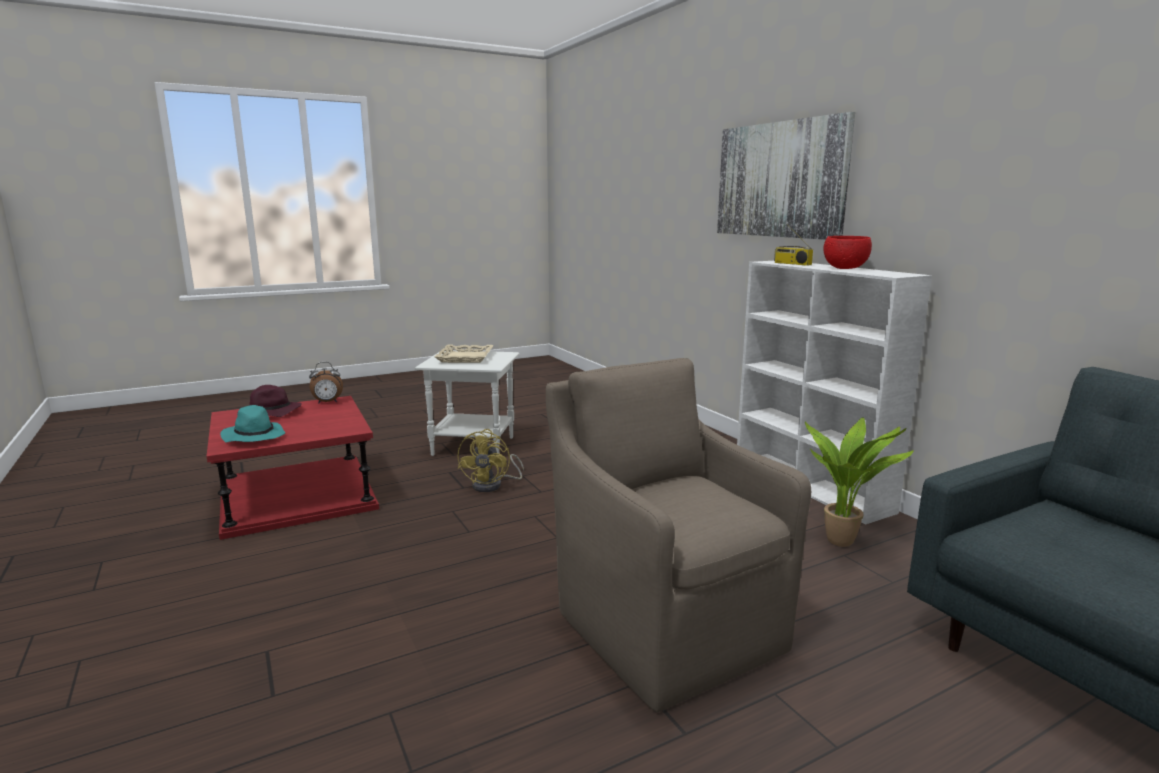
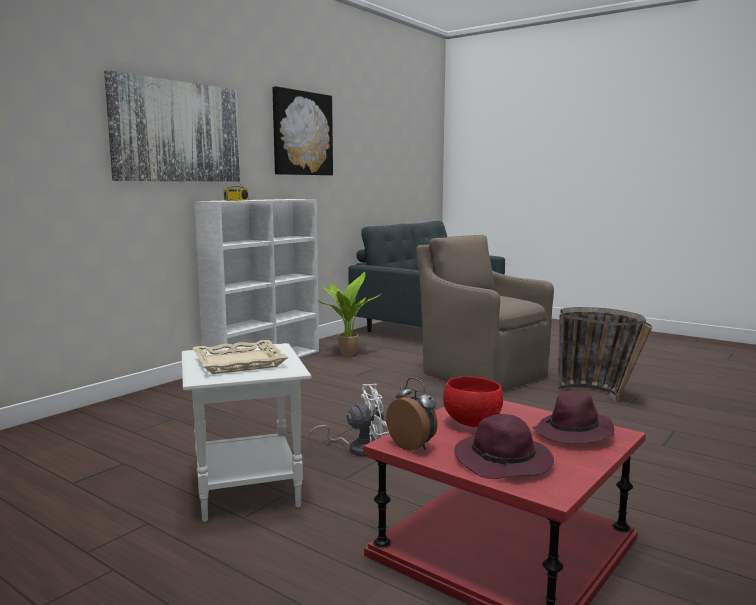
camera: 115 degrees left, 5 degrees down
turquoise hat [220,405,285,443] -> purple hat [533,390,614,444]
yellow fan [457,429,524,492] -> white fan [308,384,389,456]
brown armchair [546,358,811,712] -> brown armchair turned 105 degrees clockwise [417,235,554,392]
red bowl [823,236,872,269] -> red bowl moved to [443,376,503,427]
none -> picture [272,86,333,175]
none -> basket [558,307,652,402]

